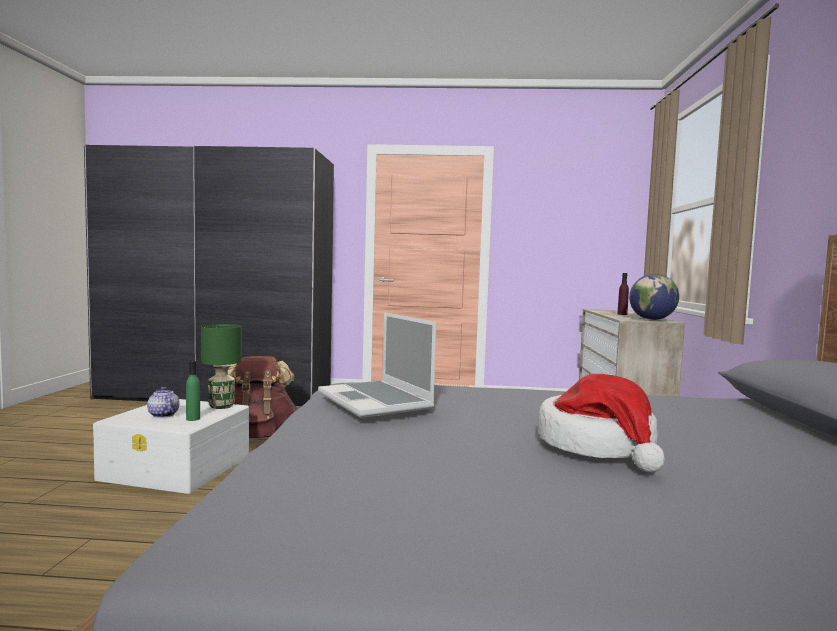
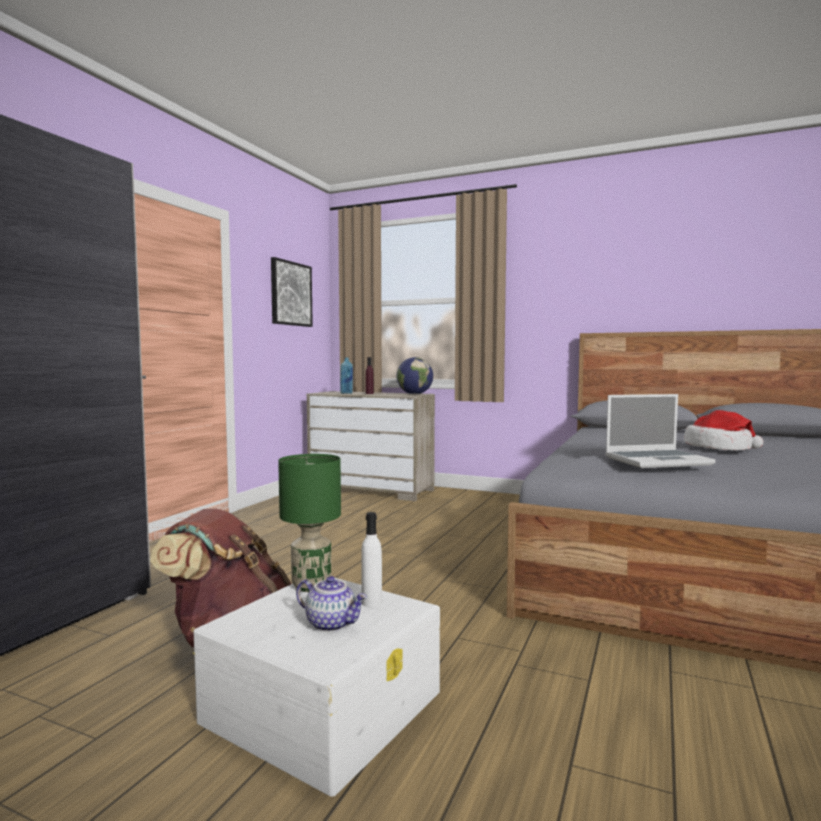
camera: 70 degrees left, 0 degrees up
teapot [147,387,179,418] -> teapot turned 135 degrees counterclockwise [296,576,367,632]
green bottle [186,361,200,421] -> white bottle [361,512,382,607]
none -> picture [271,257,313,327]
none -> blue bottle [340,357,353,394]

